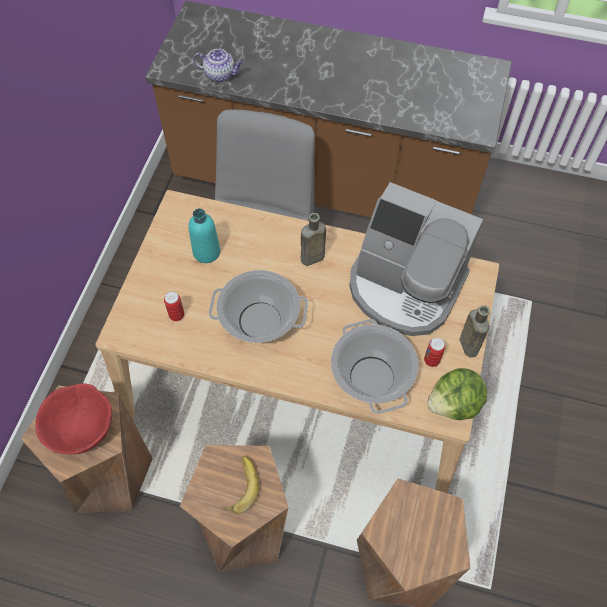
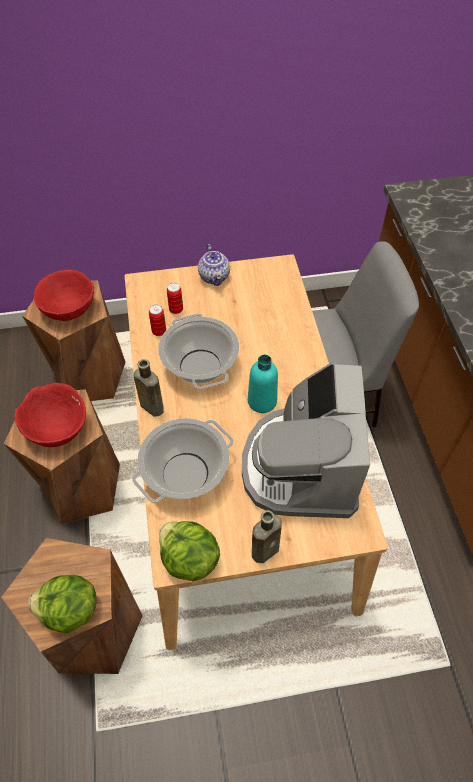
camera: 65 degrees right, 5 degrees down
turquoise bottle [188,208,220,263] -> turquoise bottle moved to [248,355,278,413]
teapot [193,49,244,83] -> teapot moved to [198,244,230,286]
banana [221,456,259,514] -> red bowl [14,383,86,447]
brown bottle [301,213,326,266] -> brown bottle moved to [134,359,164,417]
can [424,337,445,367] -> can moved to [149,304,166,336]
none -> lettuce [28,575,96,633]

